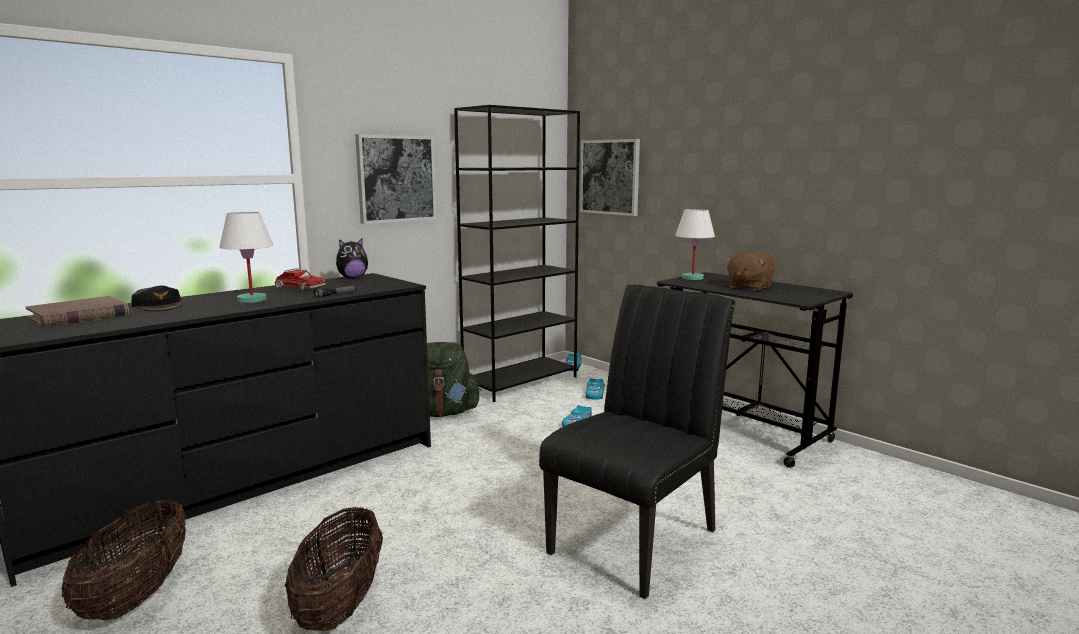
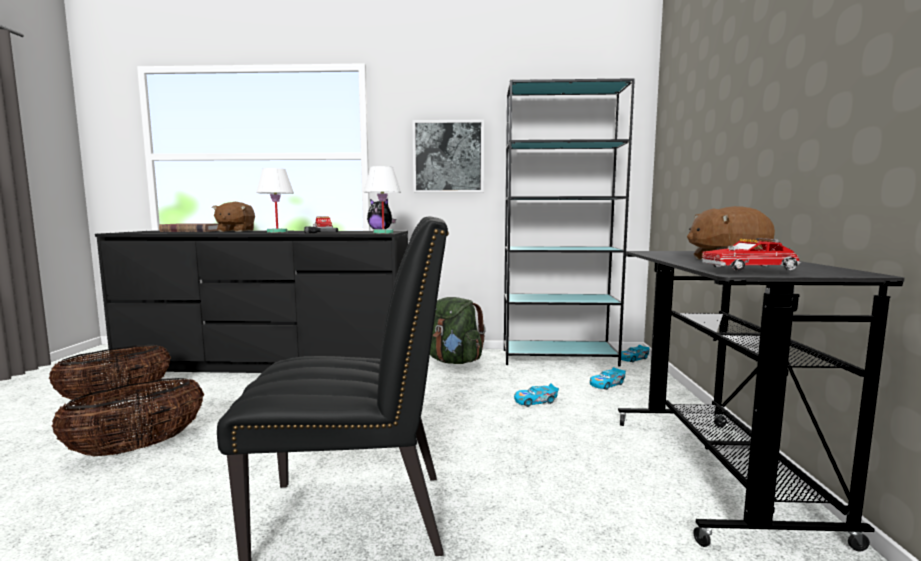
camera: 45 degrees right, 5 degrees down
black cap [131,286,182,311] -> brown plush toy [212,202,255,232]
black bookcase [454,105,580,402] -> turquoise bookcase [504,78,635,367]
picture [580,139,640,216] -> none
white table lamp [675,209,715,280] -> white table lamp moved to [364,166,401,234]
none -> toy truck [702,238,801,271]

